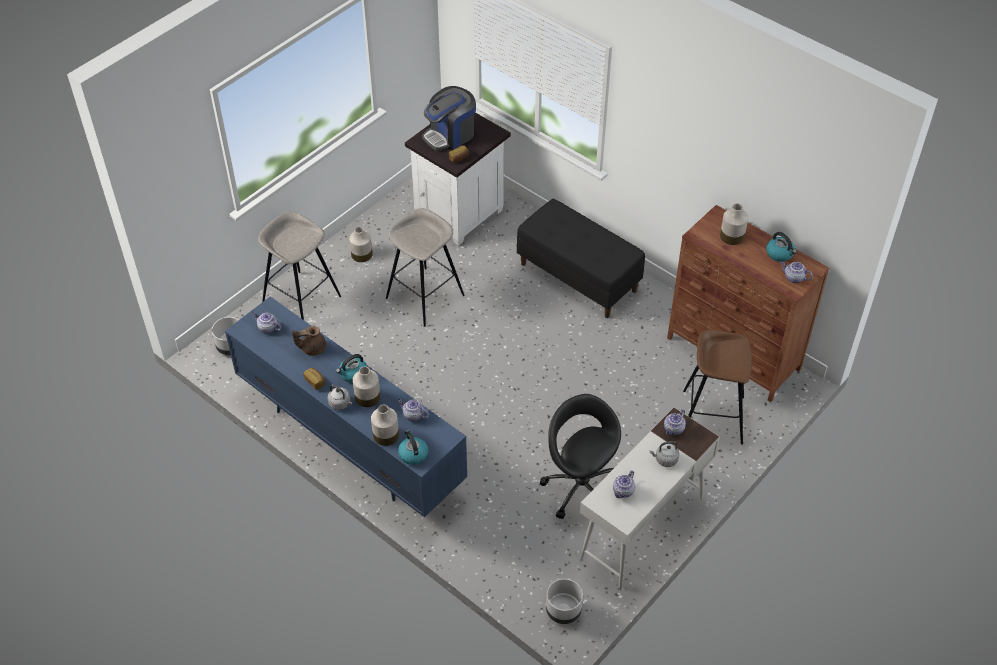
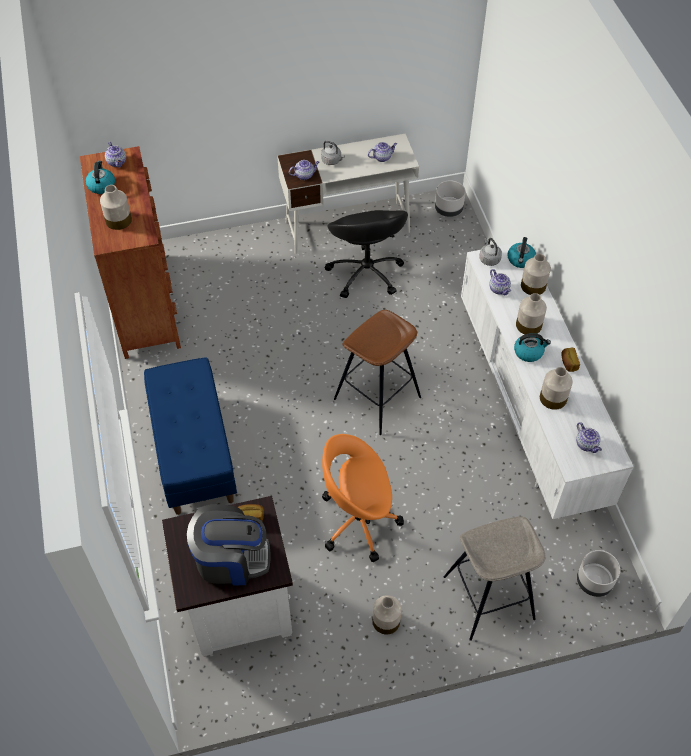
camera: 145 degrees left, 5 degrees up
blue cabinet [225,296,467,517] -> white cabinet [461,242,633,519]
brown teapot [292,326,326,356] -> beige vase [540,367,573,410]
grey kettle [327,385,352,410] -> grey kettle moved to [479,238,502,266]
grey stool [386,208,465,327] -> orange office chair [322,434,404,562]
black bench [517,199,645,318] -> blue bench [144,357,237,515]
brown stool [683,330,752,445] -> brown stool moved to [334,310,421,435]

